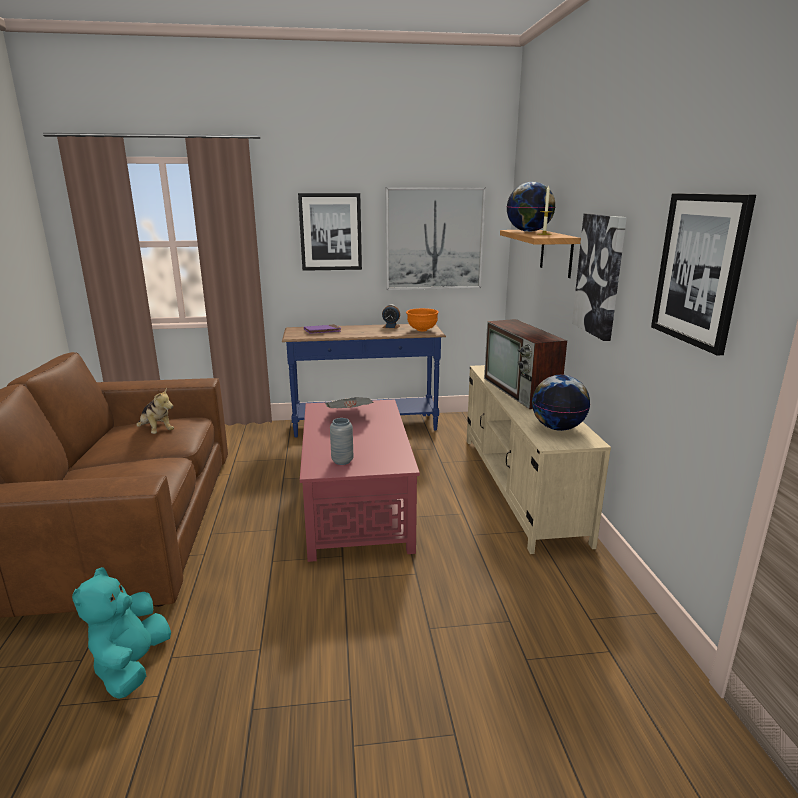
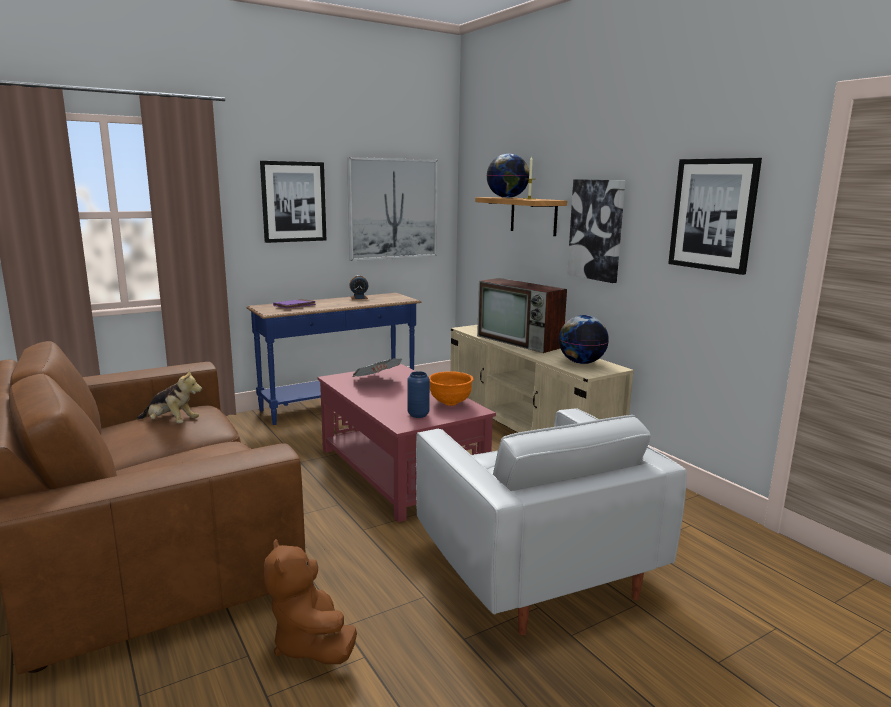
camera: 25 degrees left, 5 degrees down
turquoise plush toy [72,567,171,699] -> brown plush toy [264,539,357,664]
grey vase [330,418,353,465] -> blue vase [407,371,430,418]
orange bowl [406,308,439,332] -> orange bowl moved to [429,371,474,406]
none -> white armchair [416,408,687,635]

